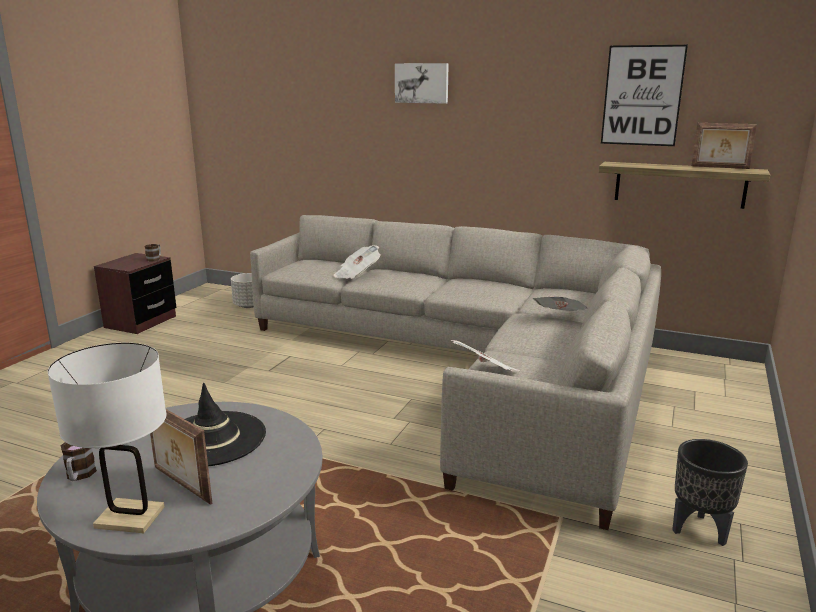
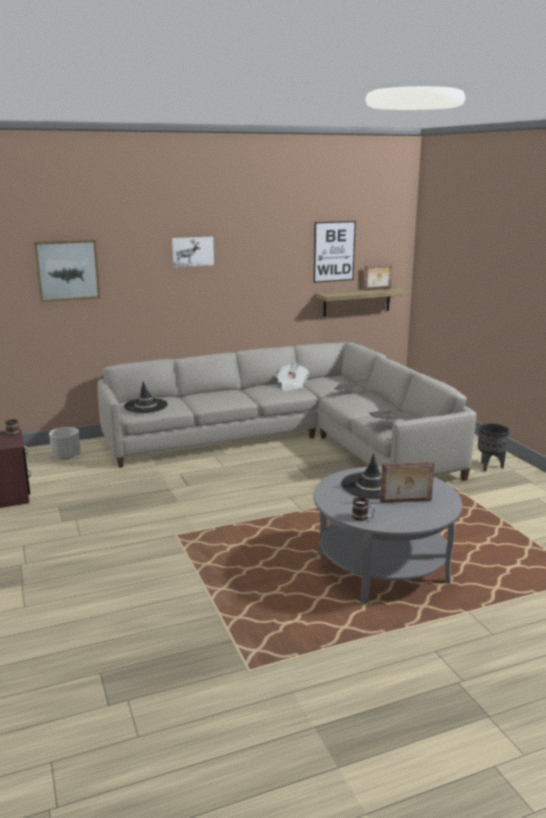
camera: 45 degrees left, 0 degrees up
white table lamp [48,343,167,533] -> none
newspaper [334,245,380,279] -> newspaper moved to [277,363,309,390]
none -> picture [34,239,100,302]
none -> black hat [124,381,168,413]

